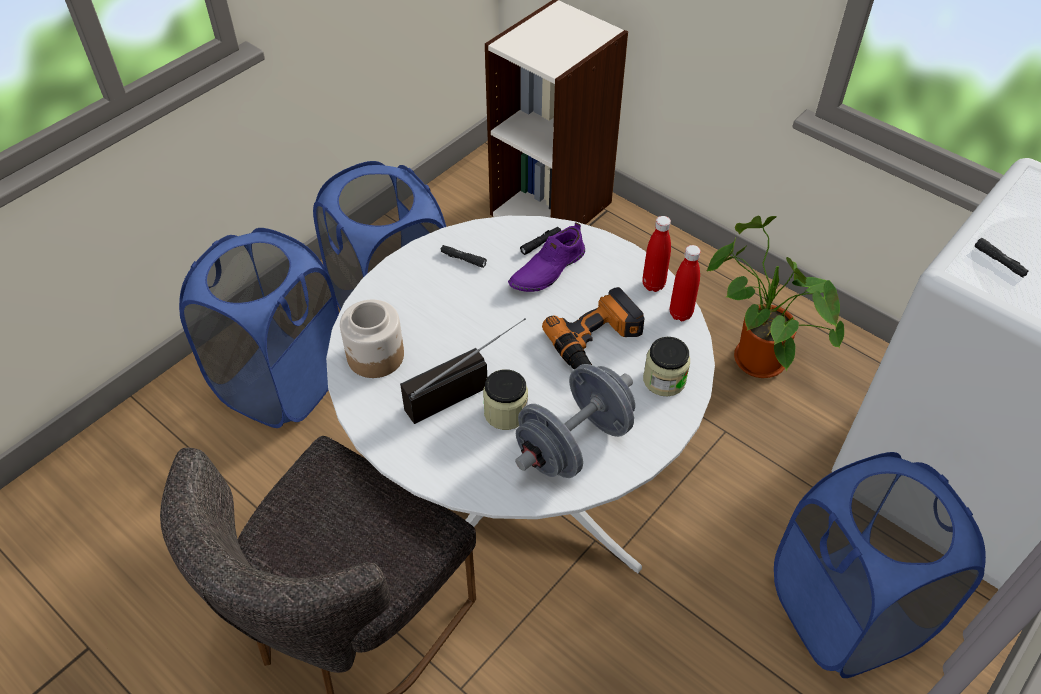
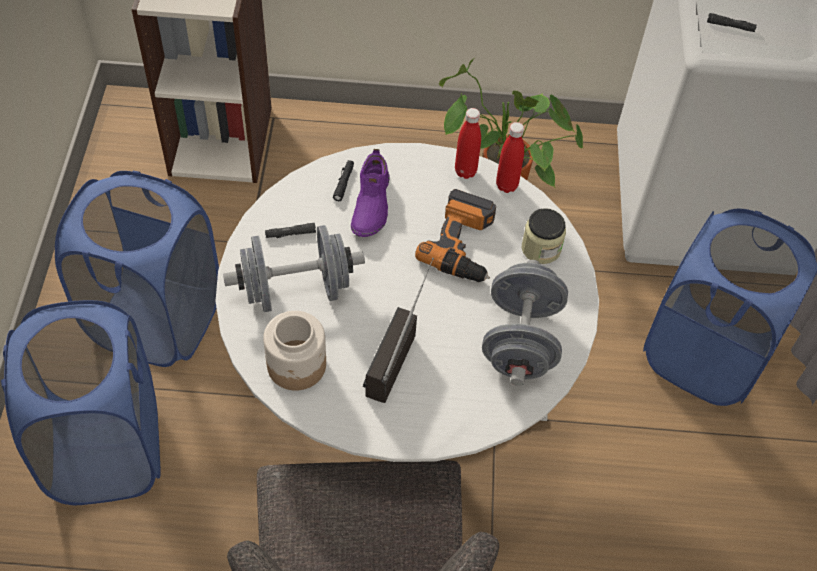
camera: 40 degrees left, 5 degrees up
jar [483,369,528,430] -> none
none -> grey dumbbell [223,225,365,312]

